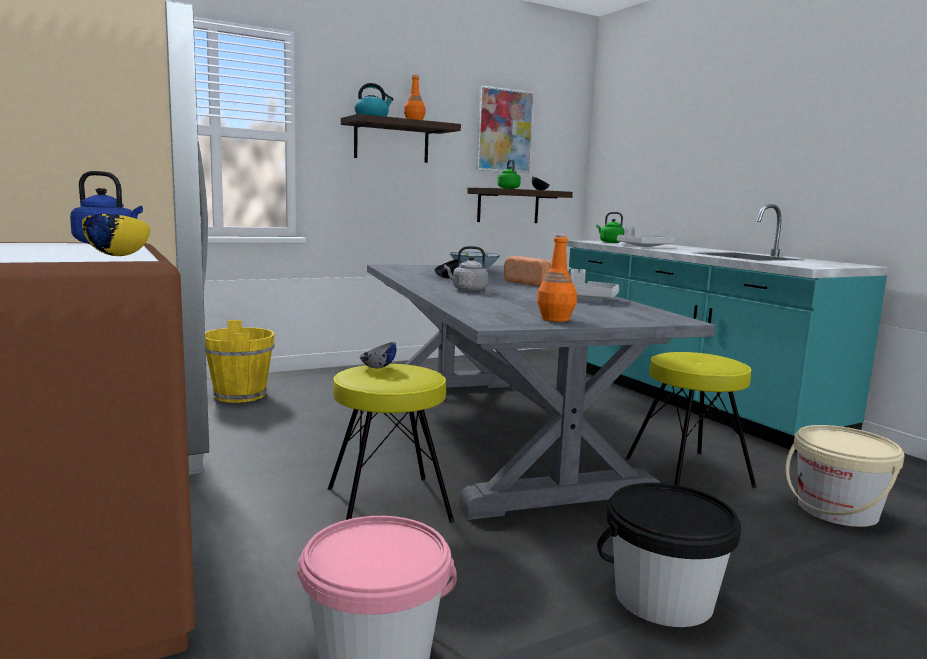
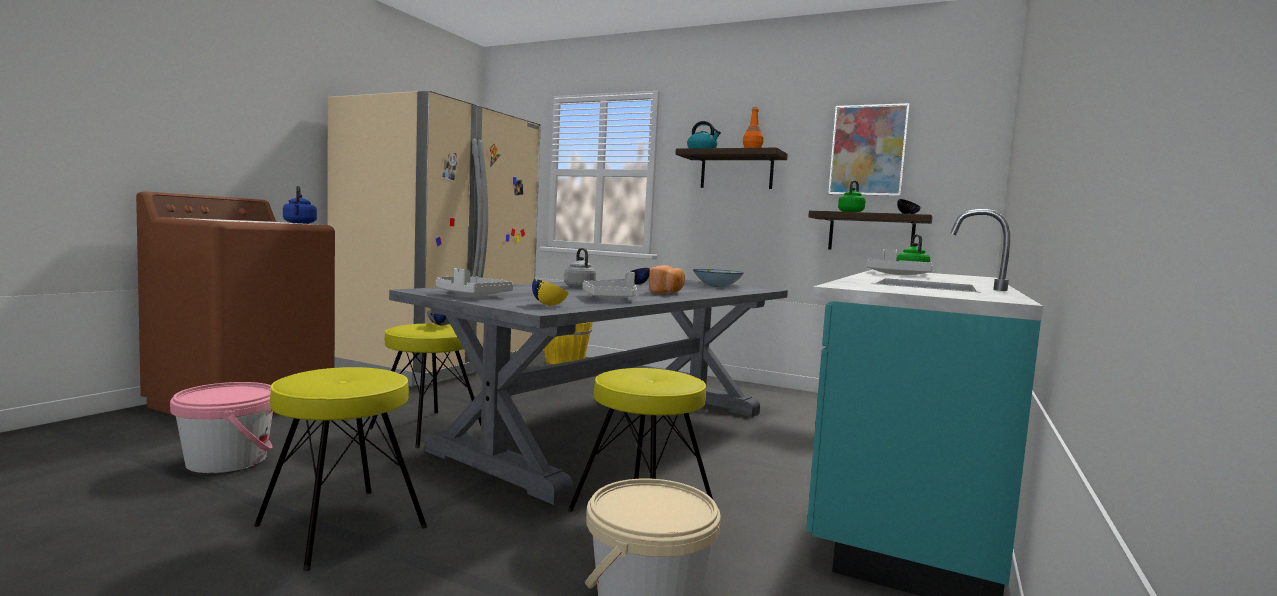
camera: 55 degrees right, 5 degrees down
yellow bowl [82,214,150,256] -> yellow bowl moved to [532,279,569,306]
orange bottle [537,234,577,322] -> grey tray [436,268,513,296]
black bucket [597,483,741,627] -> yellow stool [254,367,427,571]

